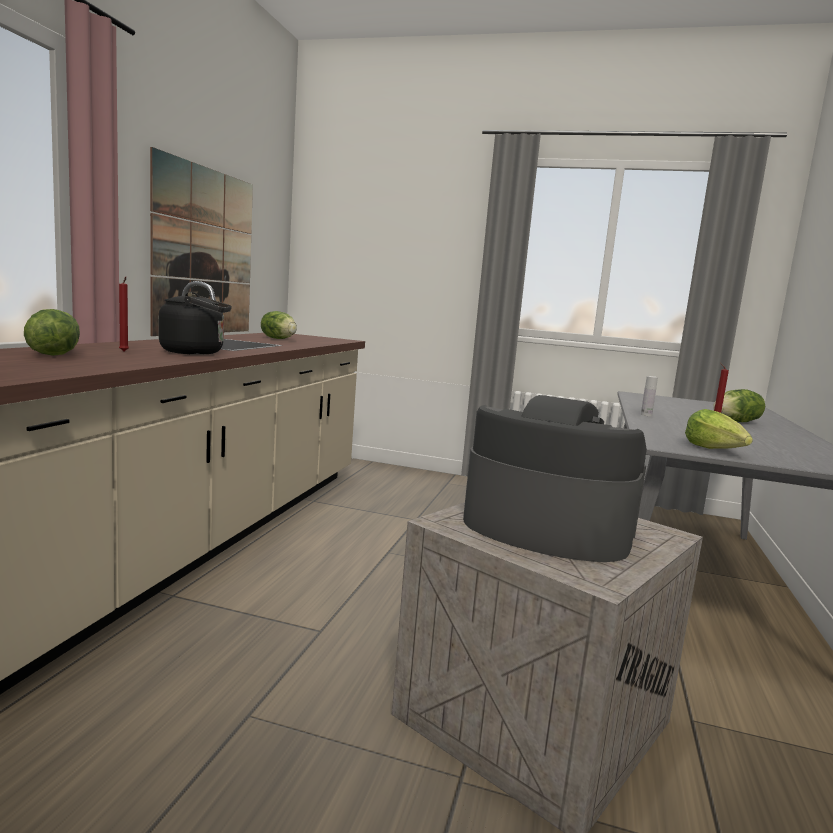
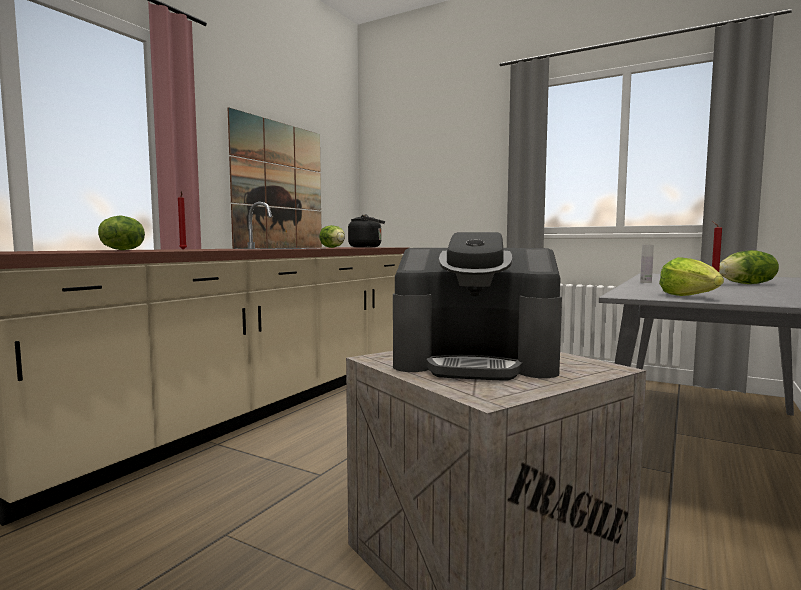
camera: 15 degrees right, 5 degrees down
black kettle [159,292,232,355] -> black kettle moved to [348,214,385,248]
coffee machine [463,395,647,562] -> coffee machine turned 150 degrees clockwise [393,232,562,381]

